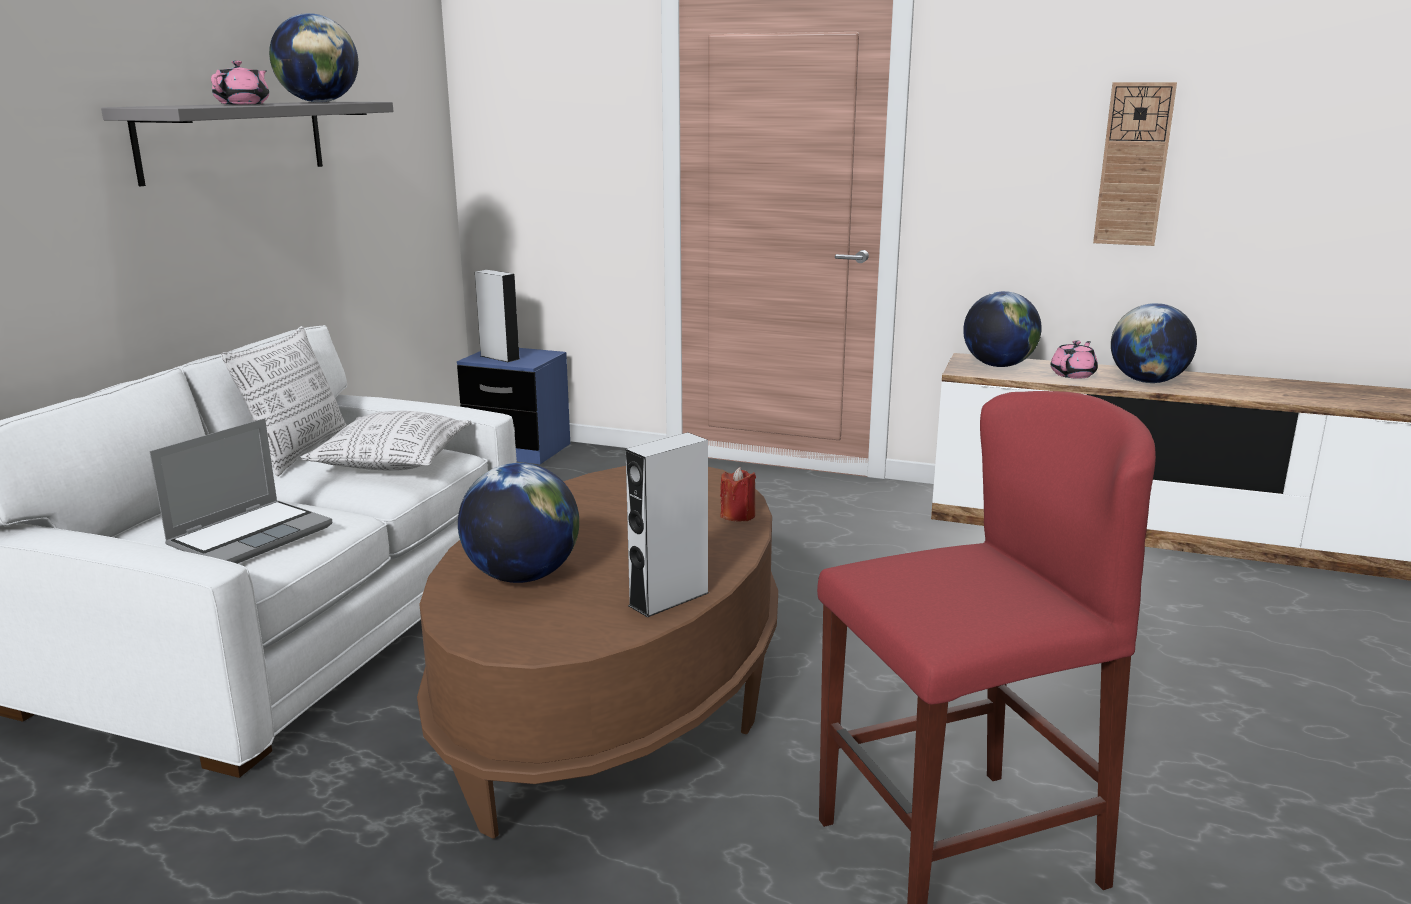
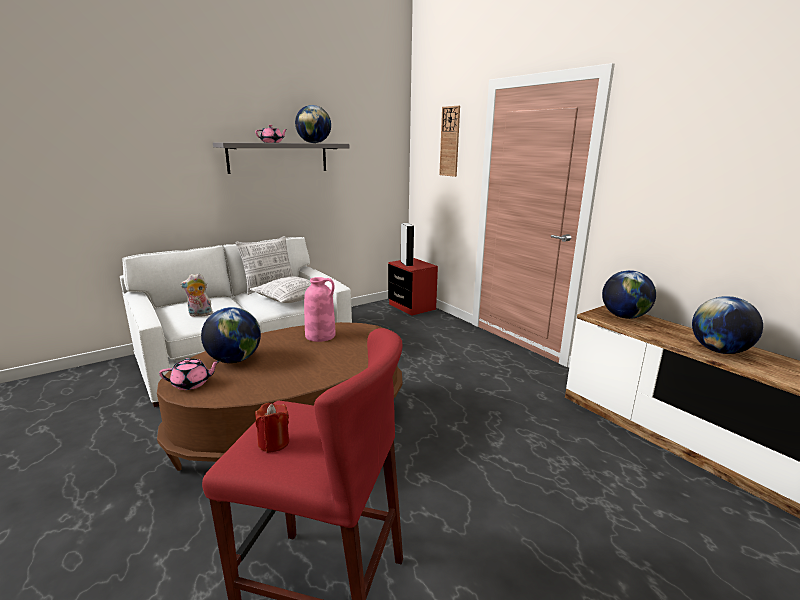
camera: 35 degrees right, 0 degrees up
laptop [149,418,332,564] -> plush toy [180,273,213,317]
blue nightstand [457,348,570,464] -> red nightstand [388,258,438,316]
grey speaker [626,432,709,617] -> none
red candle [720,467,756,522] -> red candle moved to [255,403,289,453]
pink teapot [1051,340,1098,379] -> pink teapot moved to [159,358,220,390]
wall clock [1093,82,1177,246] -> wall clock moved to [439,106,460,177]
none -> pink vase [304,277,336,342]

